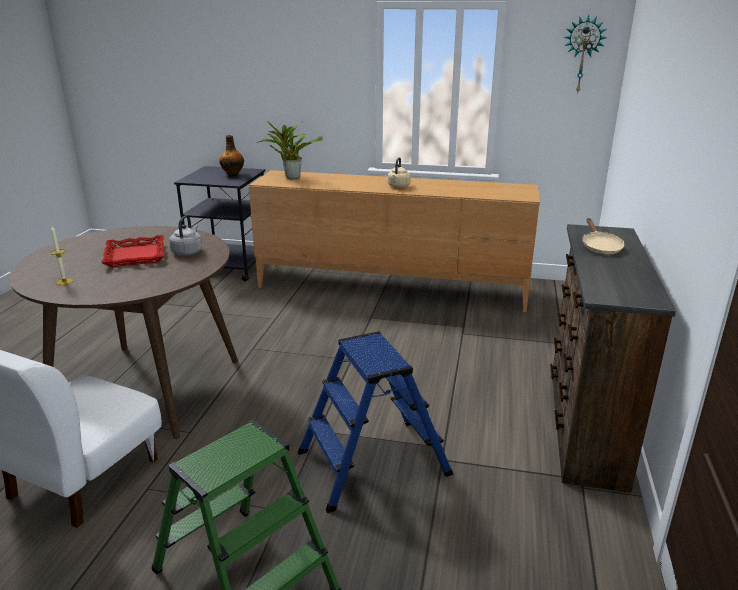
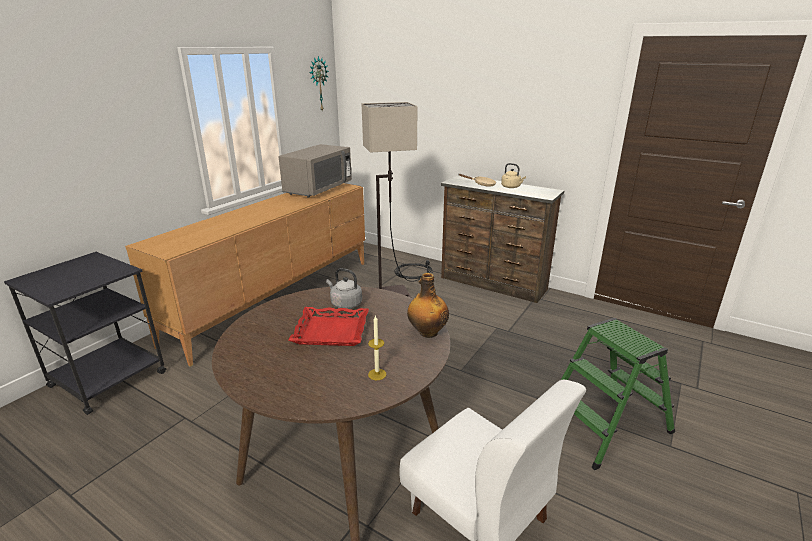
camera: 70 degrees left, 0 degrees up
bottle [219,135,244,176] -> bottle moved to [407,273,449,338]
potted plant [257,121,323,179] -> none
blue step ladder [298,331,453,513] -> none
beige kettle [388,157,411,188] -> beige kettle moved to [501,163,526,188]
none -> grey microwave [279,144,352,198]
none -> floor lamp [362,102,433,298]

